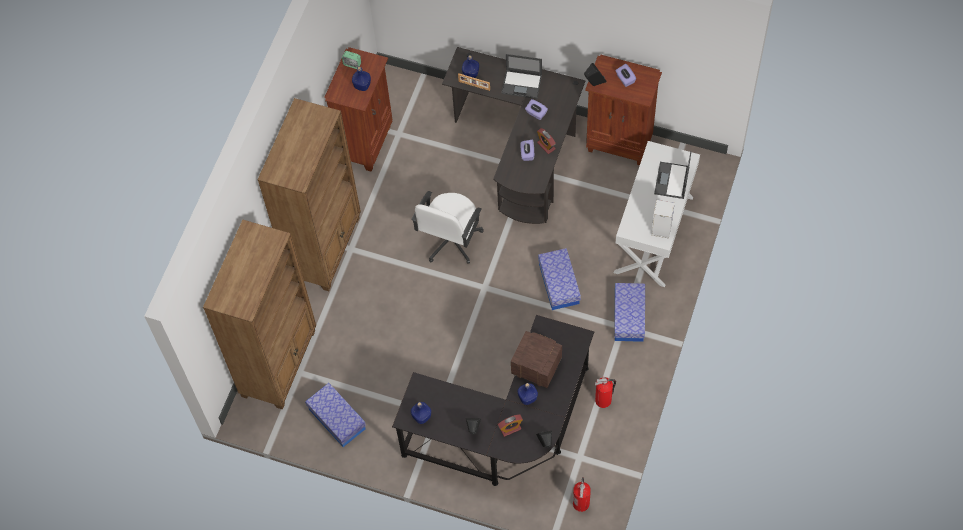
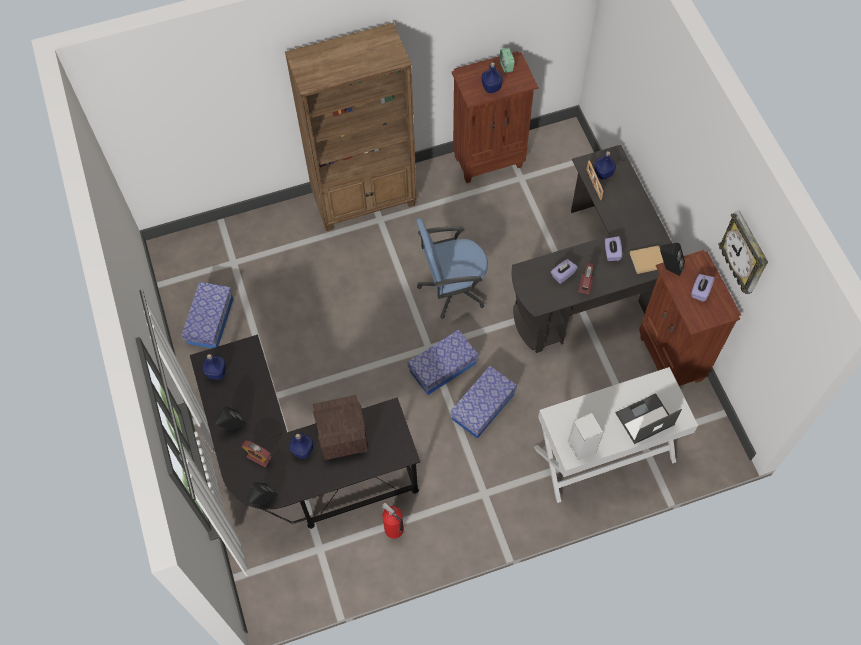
camera: 50 degrees right, 0 degrees up
brown bookcase [203,220,316,409] -> none
white office chair [412,191,484,264] -> blue office chair [416,218,488,319]
laptop [501,54,542,99] -> none
fire extinguisher [573,477,591,512] -> none
storage box [614,283,645,342] -> storage box moved to [408,330,478,395]
none -> beige book [630,245,663,274]
none -> wall clock [718,211,768,294]

